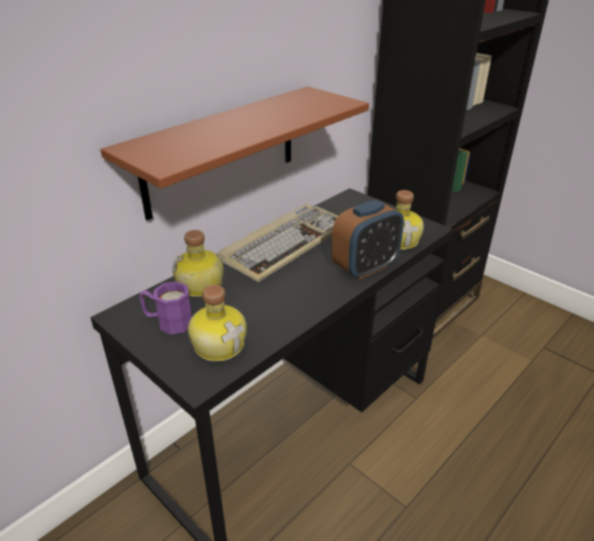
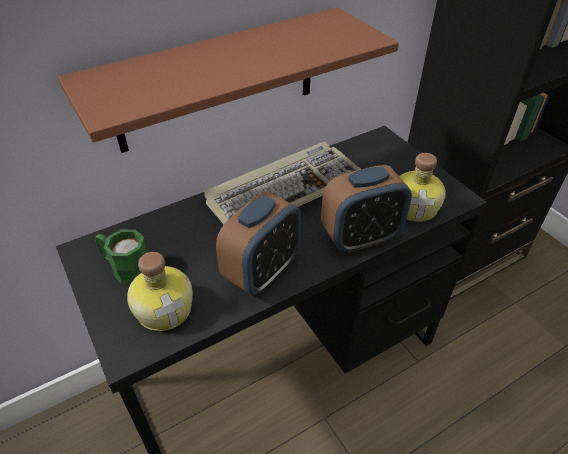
camera: 15 degrees right, 10 degrees up
purple mug [139,281,192,335] -> green mug [95,229,148,285]
bottle [173,230,224,297] -> none
none -> alarm clock [216,192,301,295]

